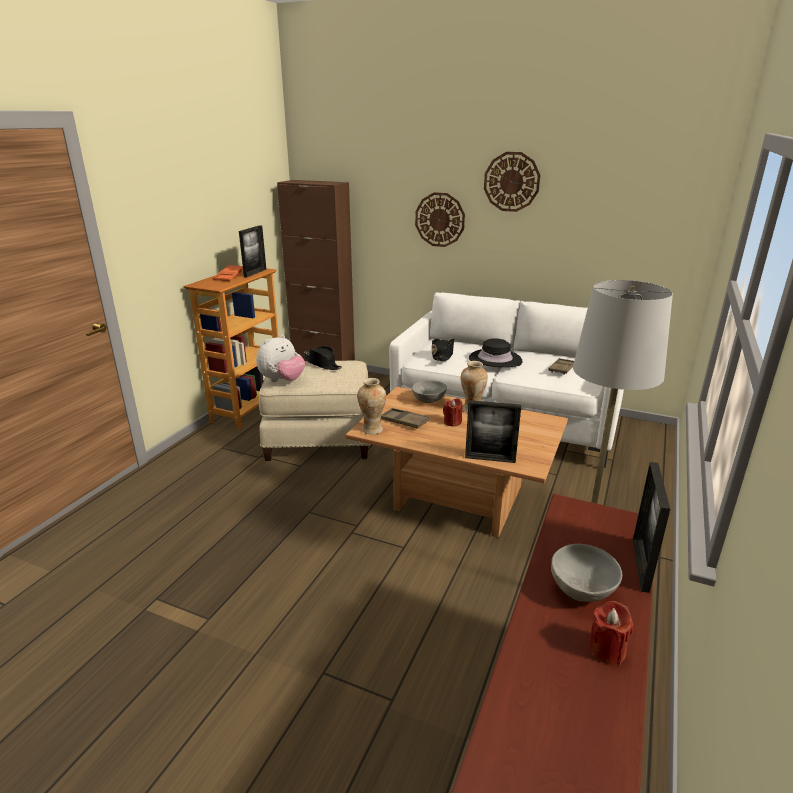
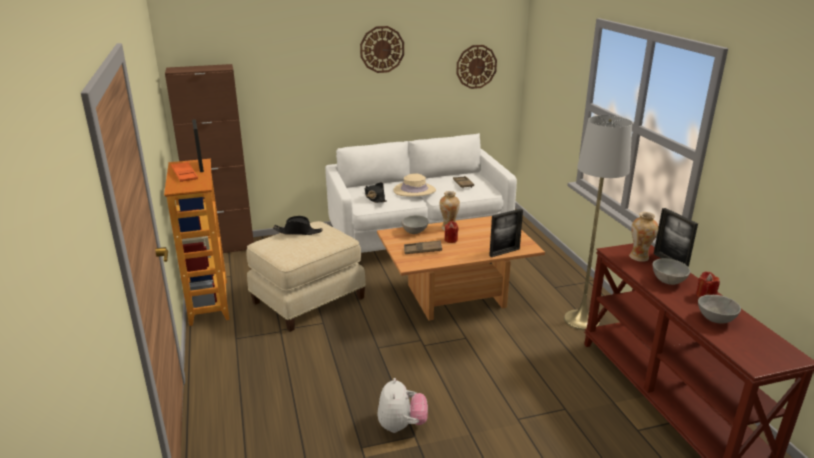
camera: 40 degrees left, 0 degrees up
plush toy [256,334,305,382] -> plush toy moved to [378,378,428,433]
vase [357,378,386,434] -> vase moved to [629,212,659,262]
wall clock [415,192,465,247] -> wall clock moved to [456,45,497,89]
black hat [469,338,523,367] -> beige hat [394,174,436,196]
none -> grey bowl [698,295,741,324]

